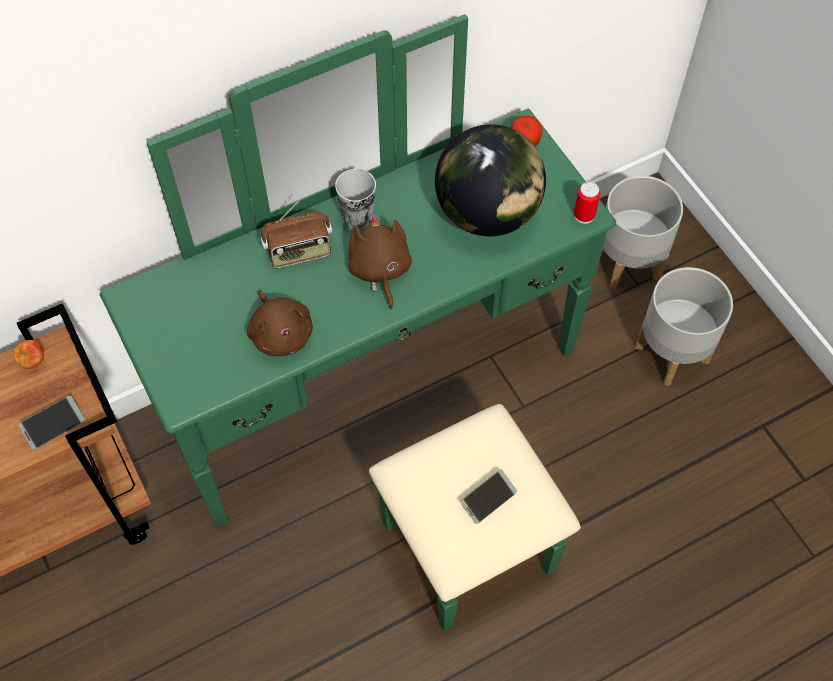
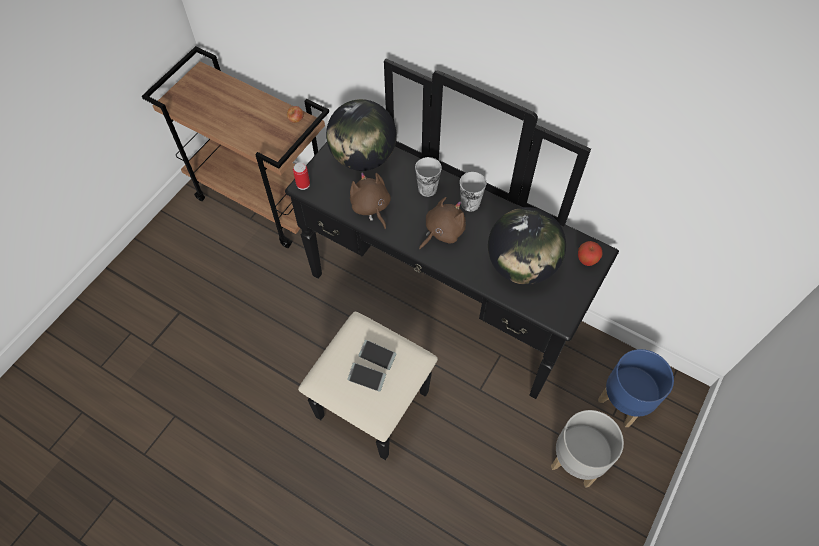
camera: 60 degrees right, 0 degrees up
phone [18,396,85,450] -> phone moved to [358,340,396,370]
green dresser [100,14,616,631] -> black dresser [285,59,619,460]
brown plush toy [247,290,313,356] -> brown plush toy turned 120 degrees clockwise [350,172,391,229]
radio [261,198,332,268] -> cup [415,157,442,197]
can [574,182,600,224] -> can moved to [293,163,310,190]
grey planter [602,176,683,289] -> blue planter [598,349,674,427]
none -> globe [326,99,397,171]

